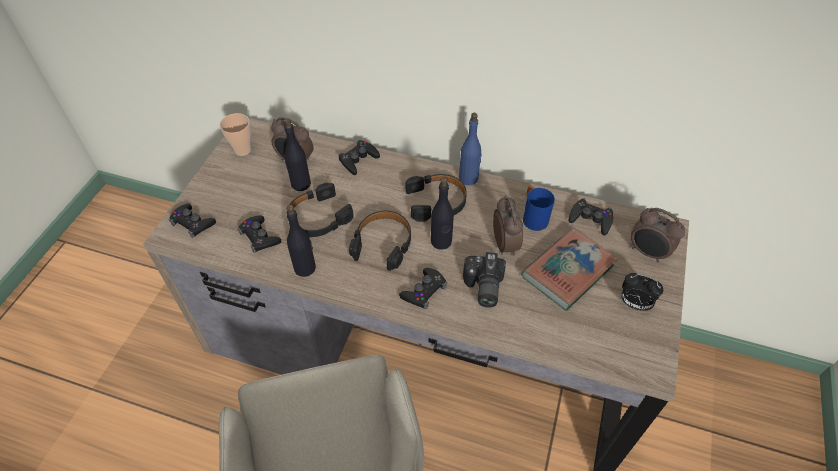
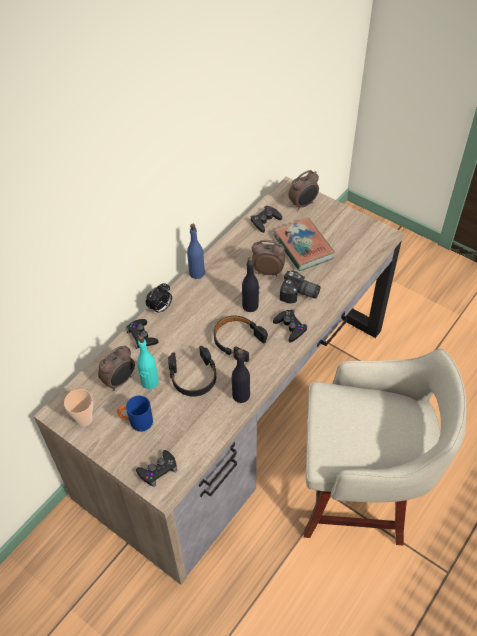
camera: 70 degrees left, 0 degrees up
black game controller [238,215,281,253] -> none
black bottle [284,118,311,191] -> turquoise bottle [137,335,159,389]
black headphones [405,174,467,222] -> none
blue mug [523,186,555,231] -> blue mug moved to [117,396,153,432]
alarm clock [621,273,663,311] -> alarm clock moved to [146,283,172,314]

